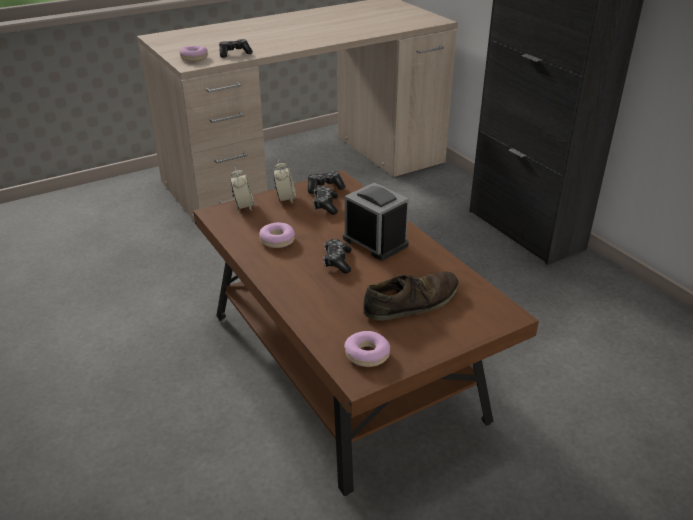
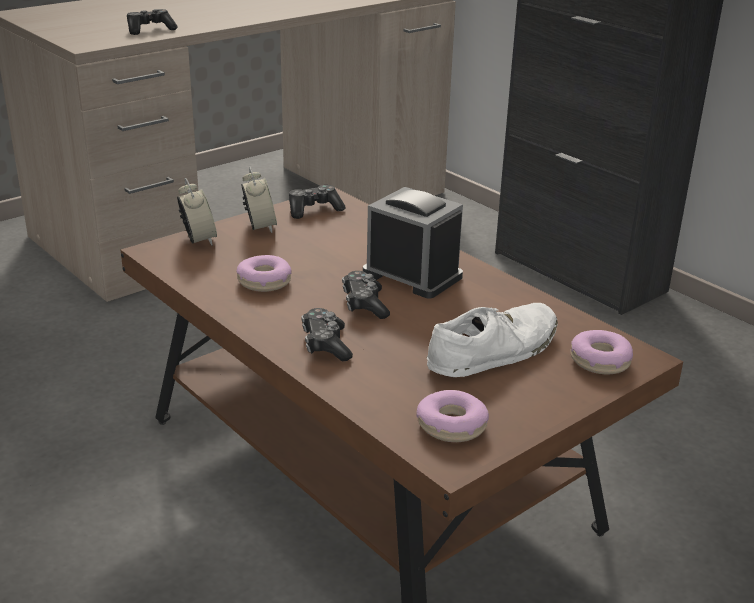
camera: 10 degrees left, 5 degrees down
donut [179,46,208,62] -> donut moved to [570,330,633,375]
game controller [313,186,338,215] -> game controller moved to [301,308,353,361]
brown shoe [363,271,459,321] -> white shoe [427,303,558,377]

